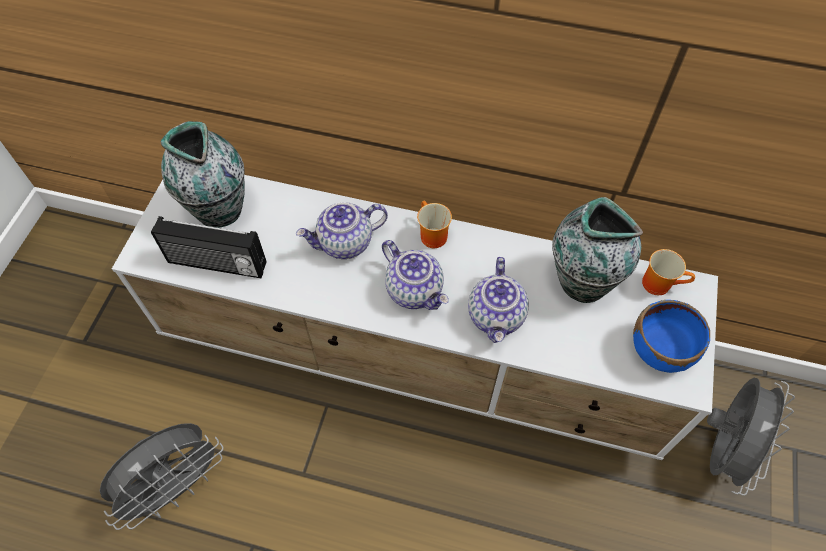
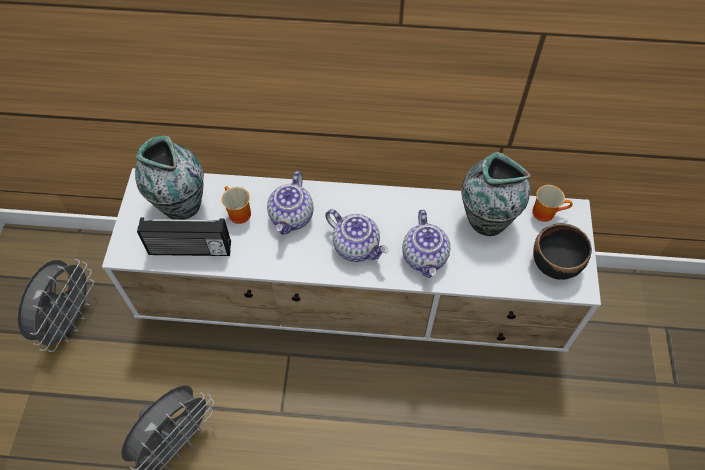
camera: 10 degrees left, 0 degrees up
teapot [296,202,388,259] -> teapot turned 45 degrees counterclockwise [267,171,314,235]
mug [417,201,452,248] -> mug moved to [221,186,251,224]
blue bowl [633,300,710,373] -> black bowl [533,223,592,280]
grey fan [707,378,795,496] -> grey fan moved to [17,259,94,352]

